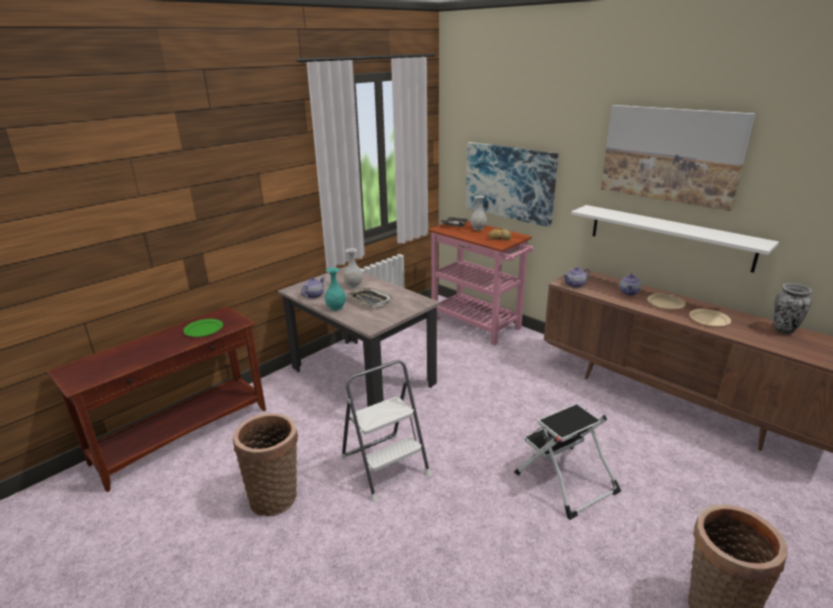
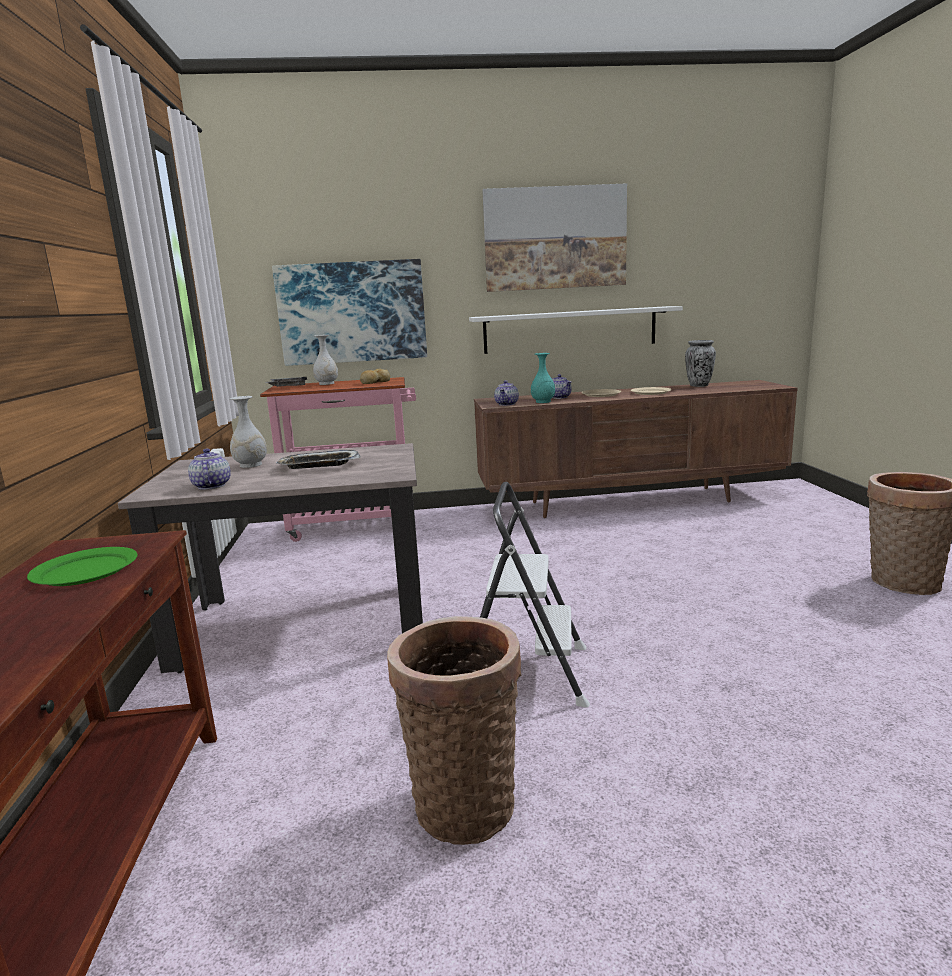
camera: 50 degrees left, 10 degrees down
turquoise vase [325,267,346,311] -> turquoise vase moved to [531,353,555,403]
step ladder [514,404,621,520] -> none

